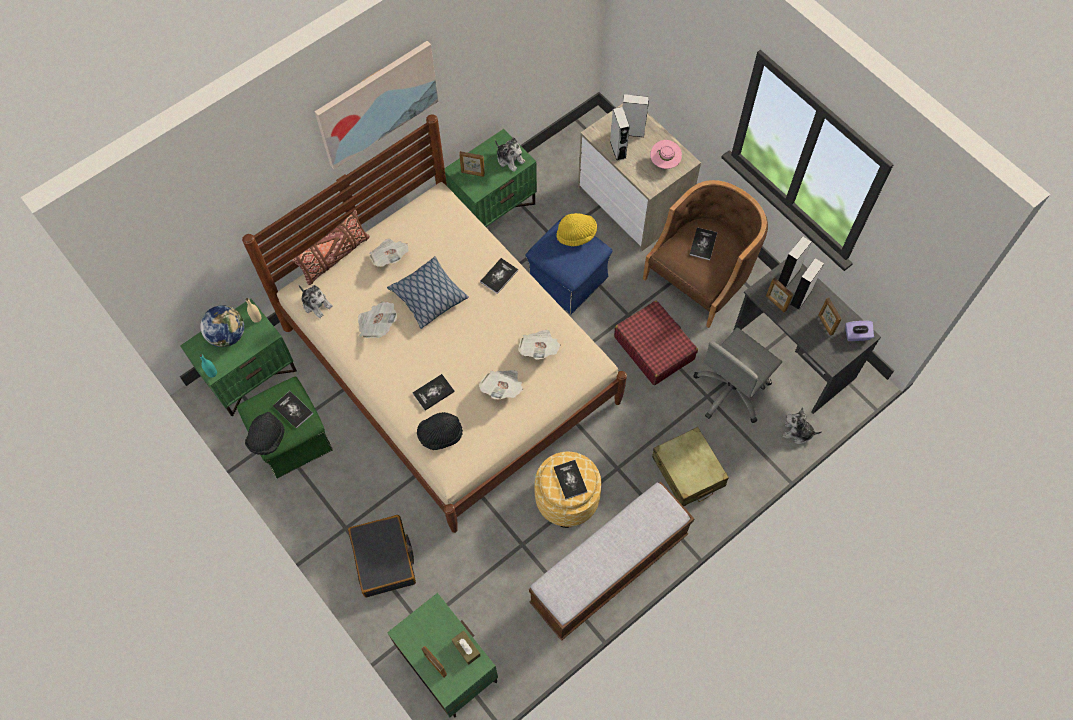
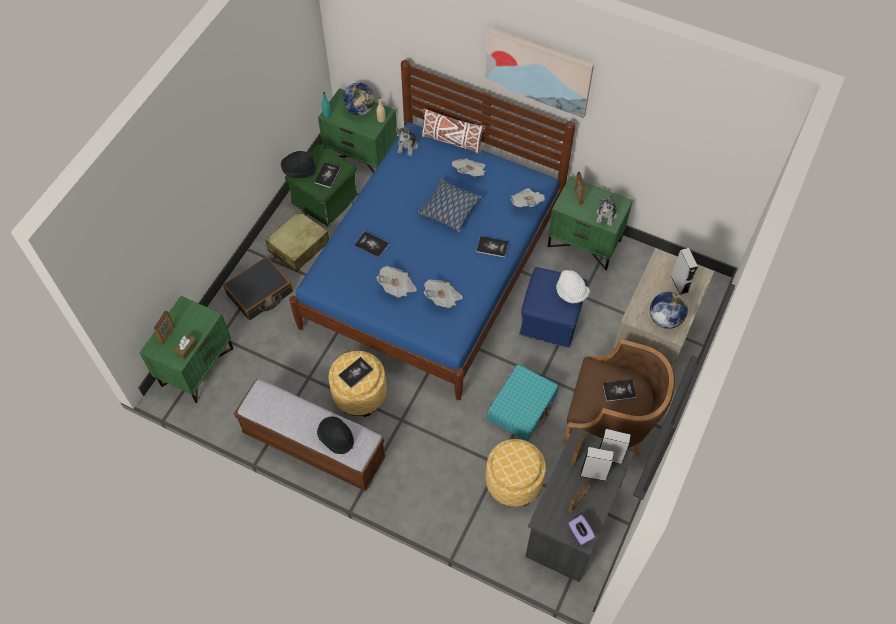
camera: 65 degrees right, 5 degrees down
beige bed [242,114,627,533] -> blue bed [289,60,576,400]
brown pillow [292,210,370,285] -> white pillow [421,108,486,154]
newspaper [358,302,397,338] -> newspaper moved to [511,188,545,207]
black hat [417,412,463,450] -> black hat moved to [317,417,354,454]
yellow hat [556,213,597,246] -> white hat [556,270,590,303]
grey speaker [610,107,630,161] -> none
red suitcase [614,301,698,385] -> turquoise suitcase [487,364,559,441]
pink hat [650,140,682,169] -> globe [650,292,688,329]
beige suitcase [652,427,729,506] -> beige suitcase moved to [265,211,329,272]
grey office chair [693,328,782,423] -> ottoman [486,439,546,507]
plush toy [783,408,822,444] -> none

